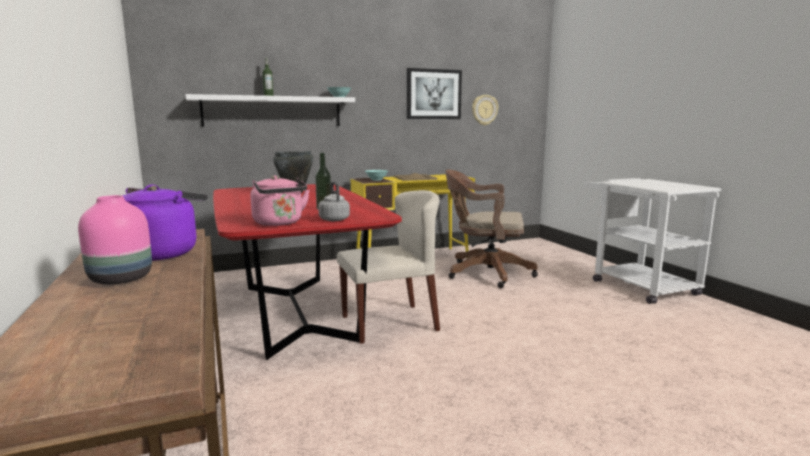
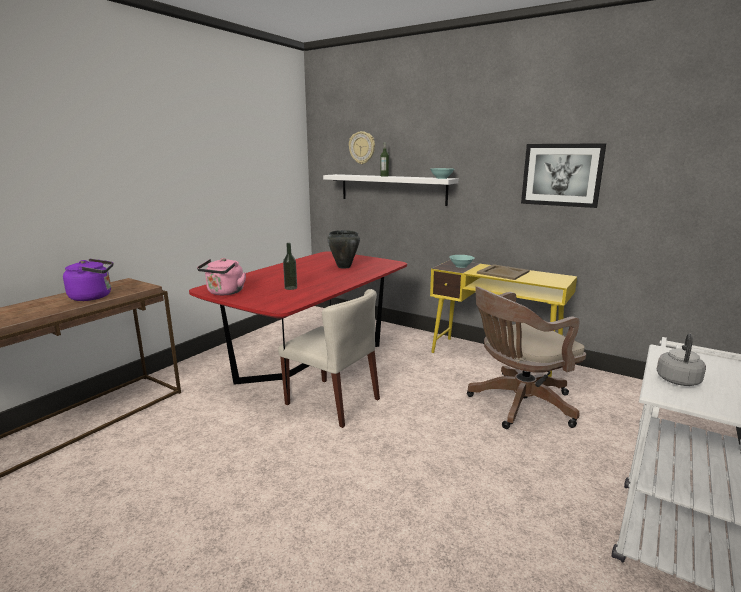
camera: 55 degrees right, 5 degrees up
pink vase [78,195,152,285] -> none
grey kettle [318,181,350,221] -> grey kettle moved to [657,333,706,386]
brown office chair [445,170,538,288] -> brown office chair turned 90 degrees counterclockwise [467,287,586,429]
wall clock [472,95,498,126] -> wall clock moved to [349,131,375,164]

